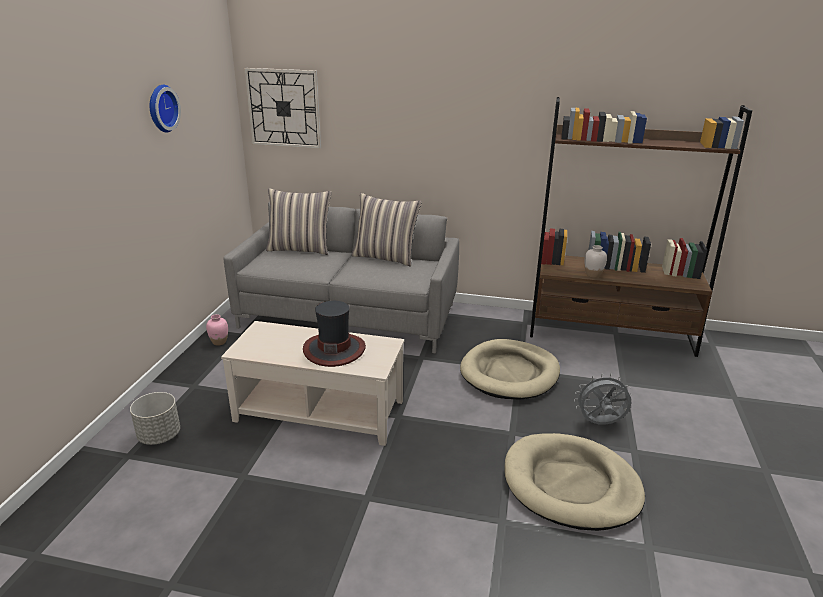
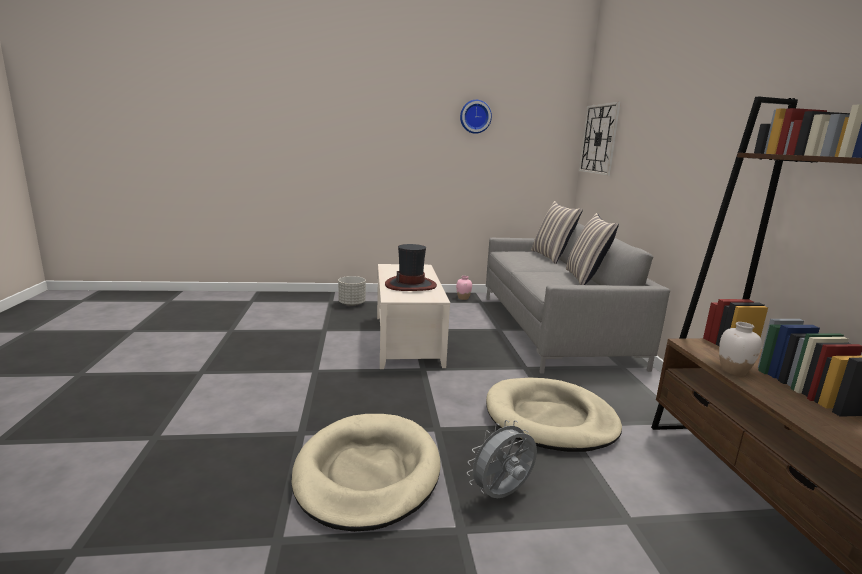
camera: 70 degrees right, 10 degrees down
grey fan [574,373,632,425] -> grey fan turned 105 degrees counterclockwise [467,420,537,498]

